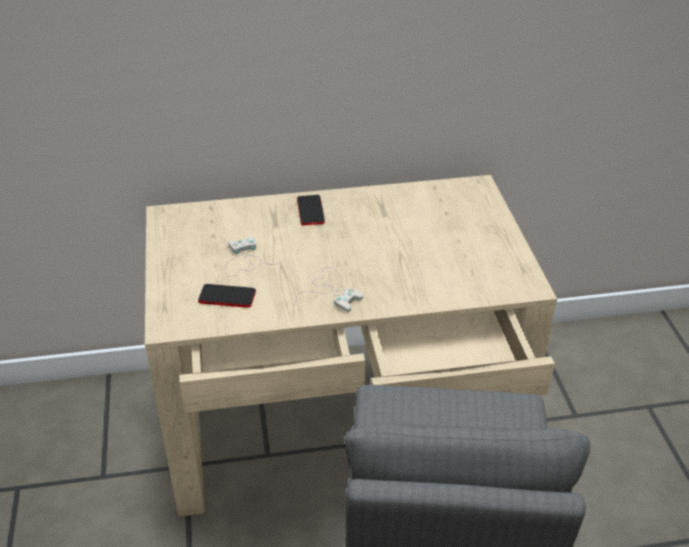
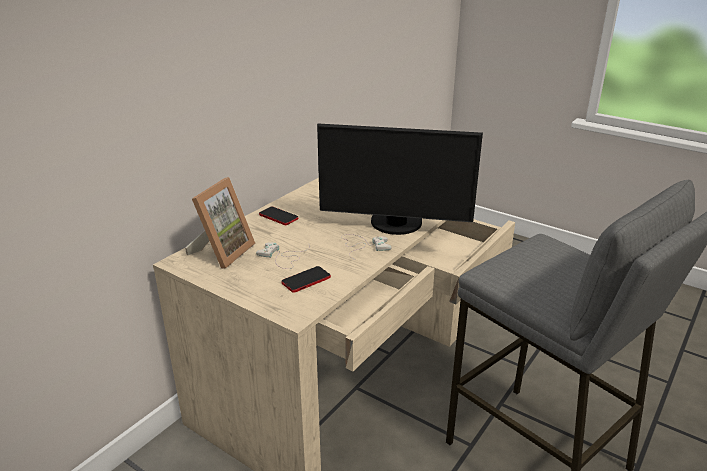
camera: 45 degrees left, 10 degrees down
none -> picture frame [185,177,256,269]
none -> monitor [317,123,483,235]

